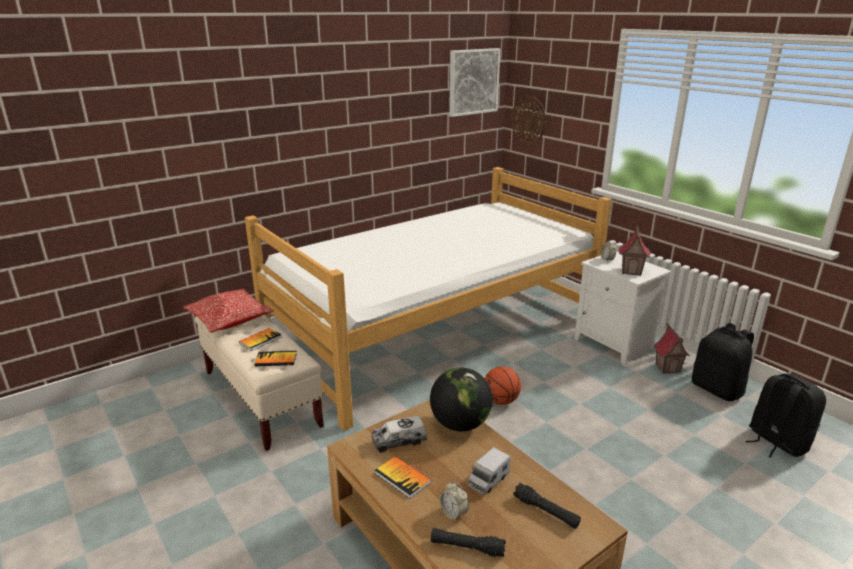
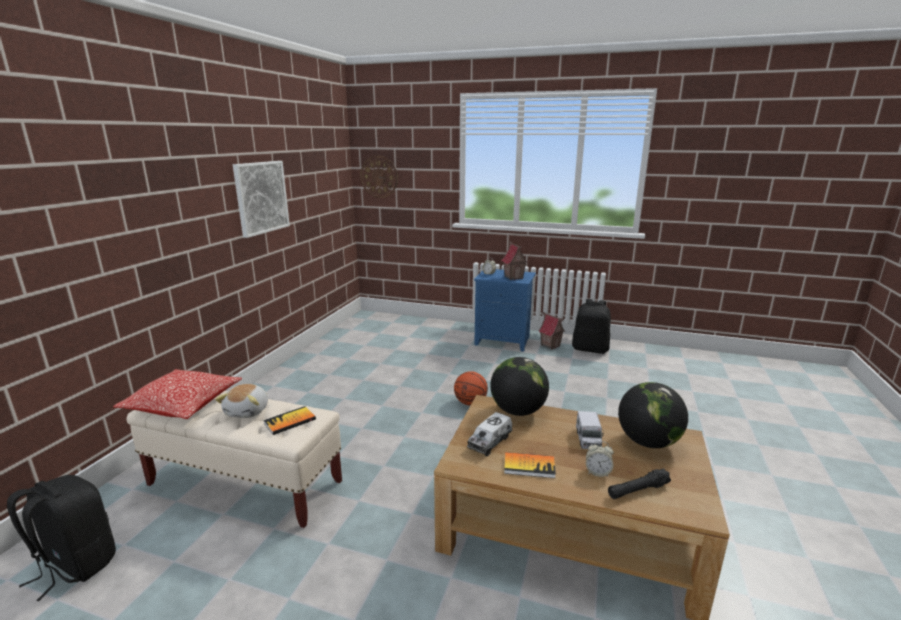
camera: 35 degrees left, 5 degrees down
book [239,328,282,351] -> plush toy [215,384,268,418]
bed [245,167,612,431] -> none
picture [449,48,500,117] -> picture moved to [233,161,290,238]
black flashlight [513,483,581,529] -> globe [618,382,688,448]
white nightstand [575,251,671,365] -> blue nightstand [474,269,536,352]
black backpack [745,373,826,458] -> black backpack moved to [7,475,116,601]

